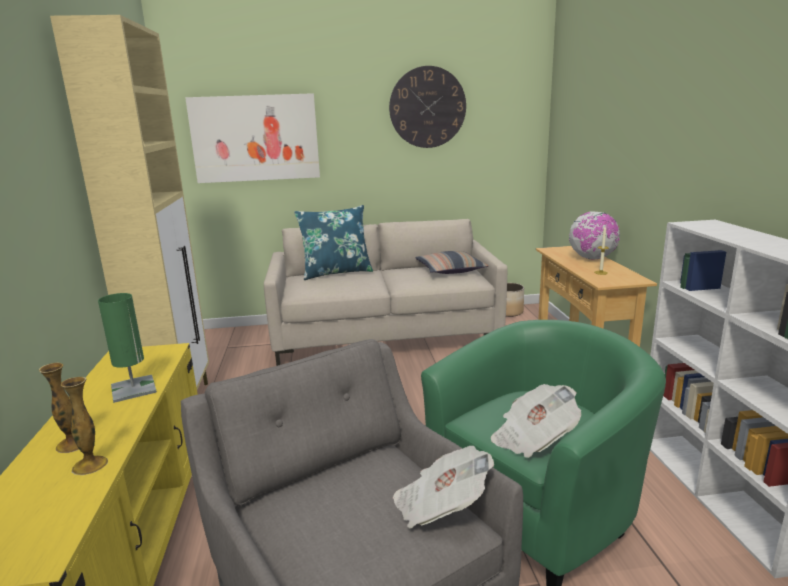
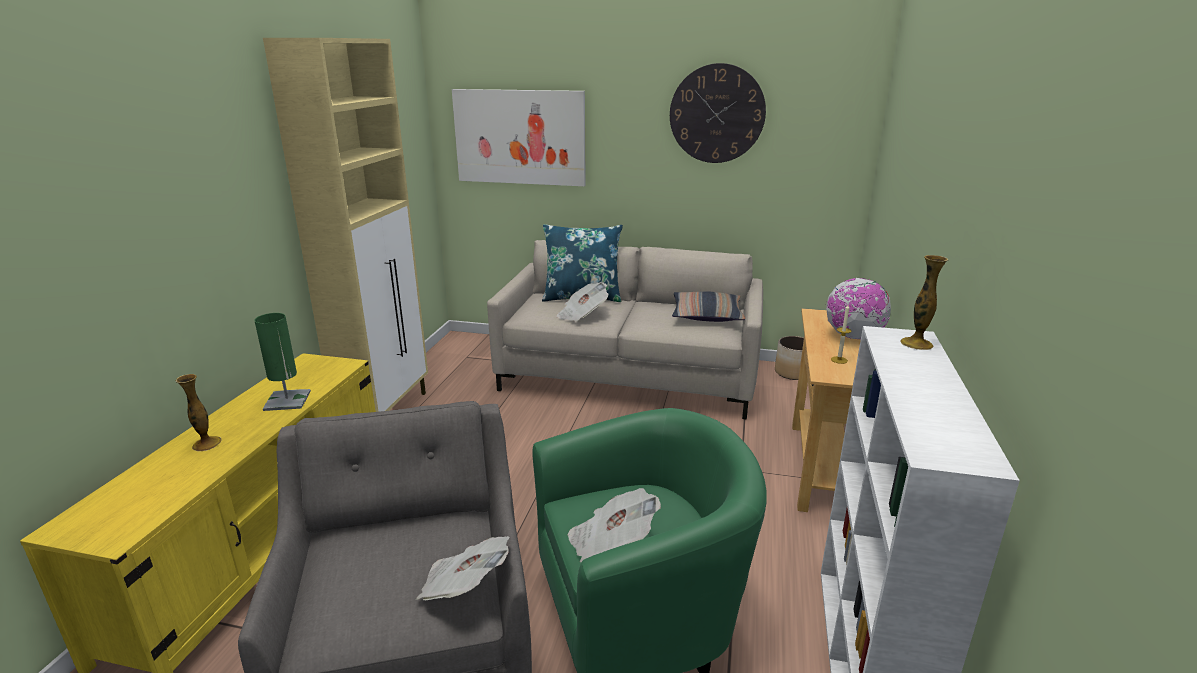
camera: 20 degrees right, 5 degrees up
vase [61,377,108,475] -> vase moved to [900,255,948,350]
none -> newspaper [556,282,608,322]

